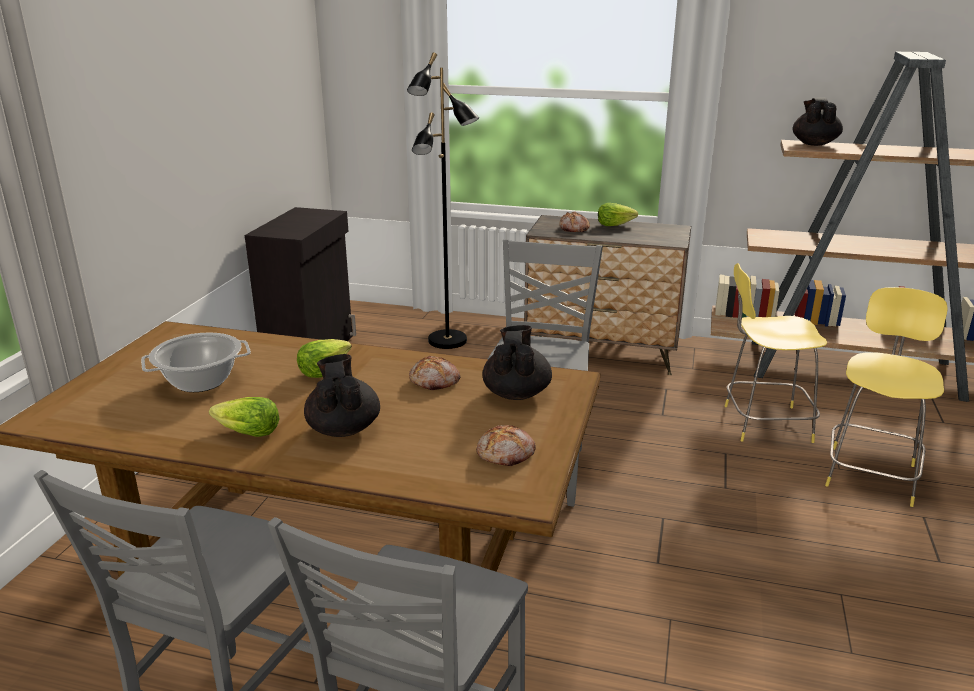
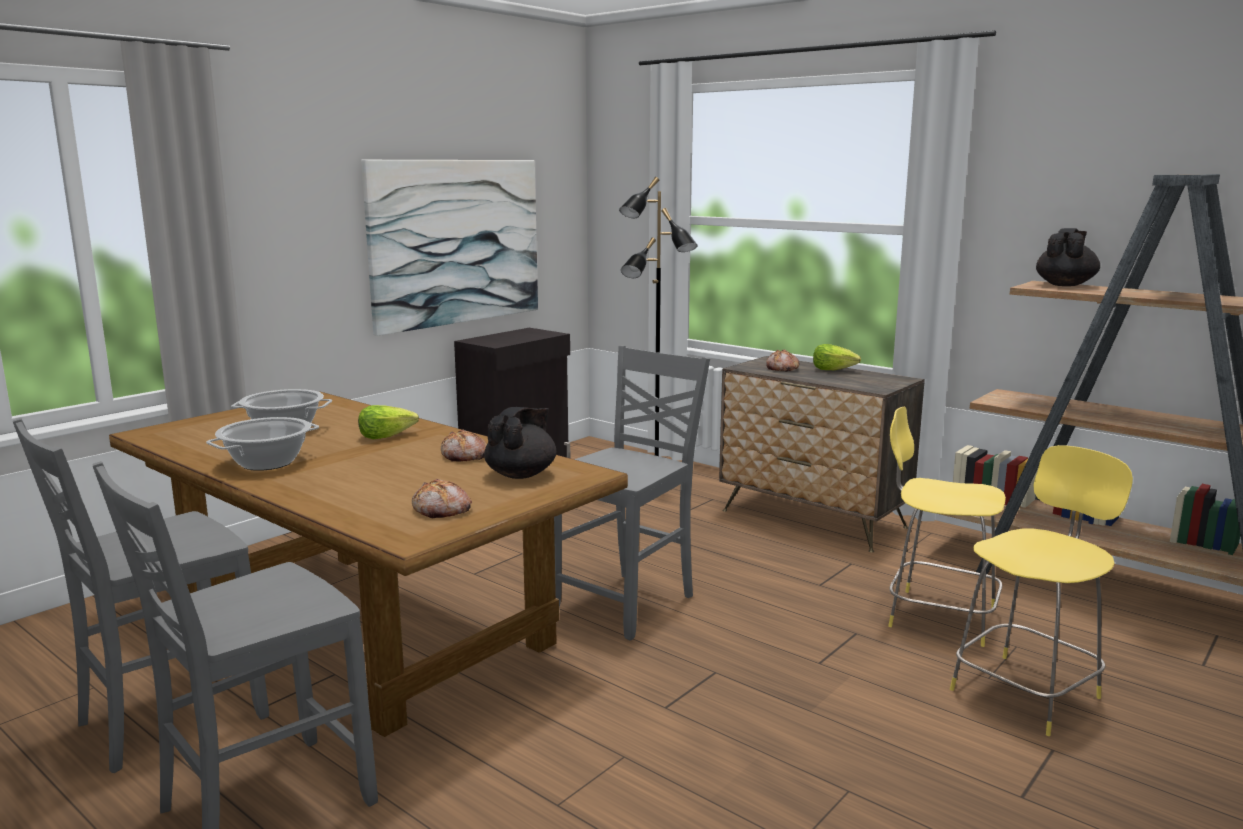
camera: 25 degrees right, 10 degrees down
lettuce [209,397,280,437] -> cooking pot [206,417,319,471]
black teapot [304,354,380,437] -> none
none -> picture [361,160,538,336]

